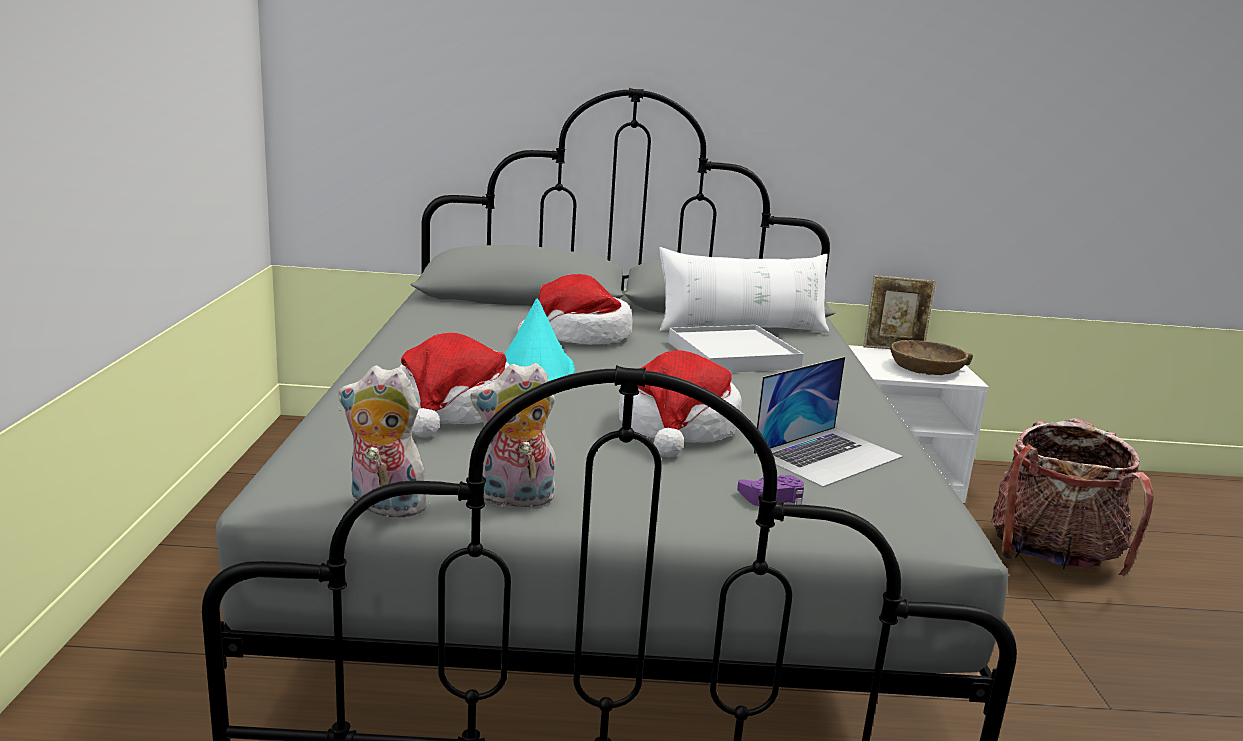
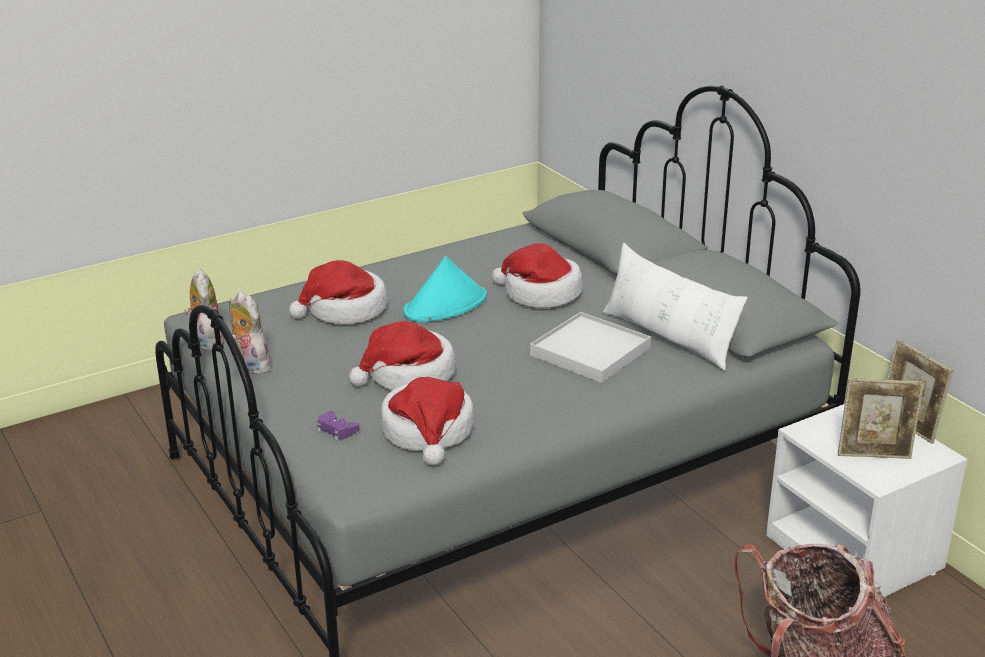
camera: 60 degrees right, 10 degrees up
laptop [753,357,903,488] -> hat [381,377,475,466]
brown bowl [890,340,973,375] -> picture frame [838,378,924,459]

